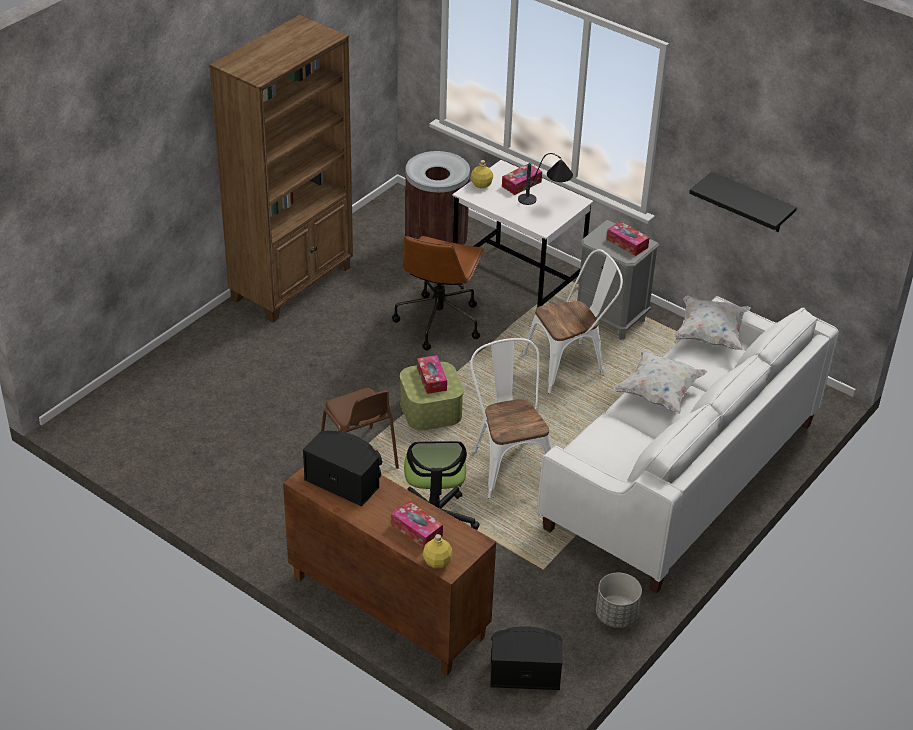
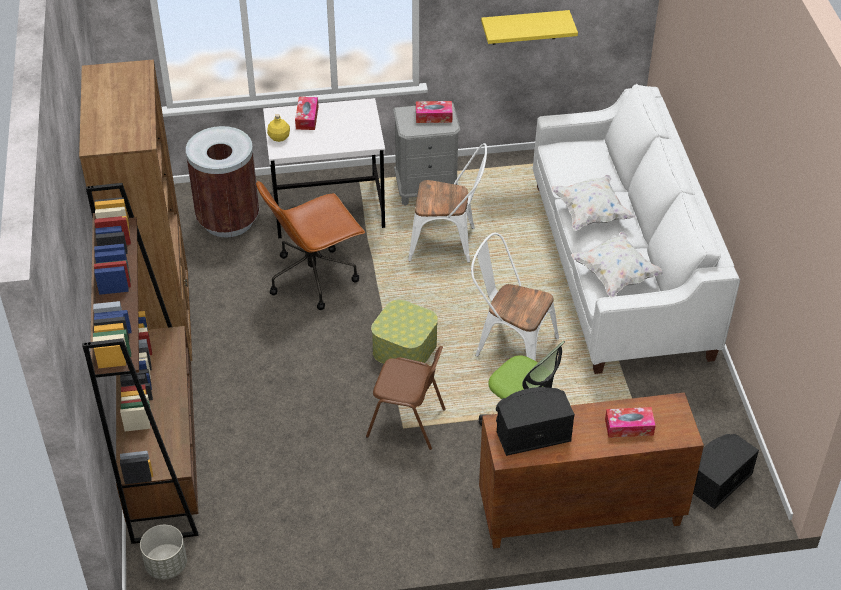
camera: 45 degrees left, 5 degrees up
brown office chair [392,236,485,350] -> brown office chair turned 90 degrees clockwise [256,180,365,310]
tissue box [417,355,447,394] -> none
yellow bottle [423,534,453,568] -> none
table lamp [518,153,573,205] -> none
white chair [522,249,623,394] -> white chair turned 75 degrees clockwise [408,143,487,263]
grey planter [596,573,642,628] -> grey planter moved to [140,525,187,579]
white pillow [673,296,751,350] -> white pillow moved to [571,232,662,298]
black shelf [689,172,797,232] -> yellow shelf [481,10,578,45]
none -> brown bookcase [82,183,198,544]

